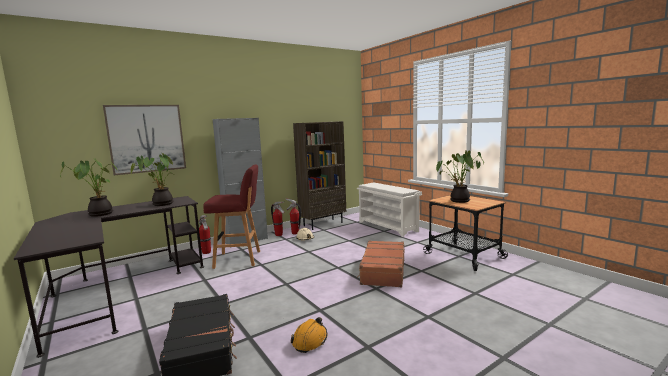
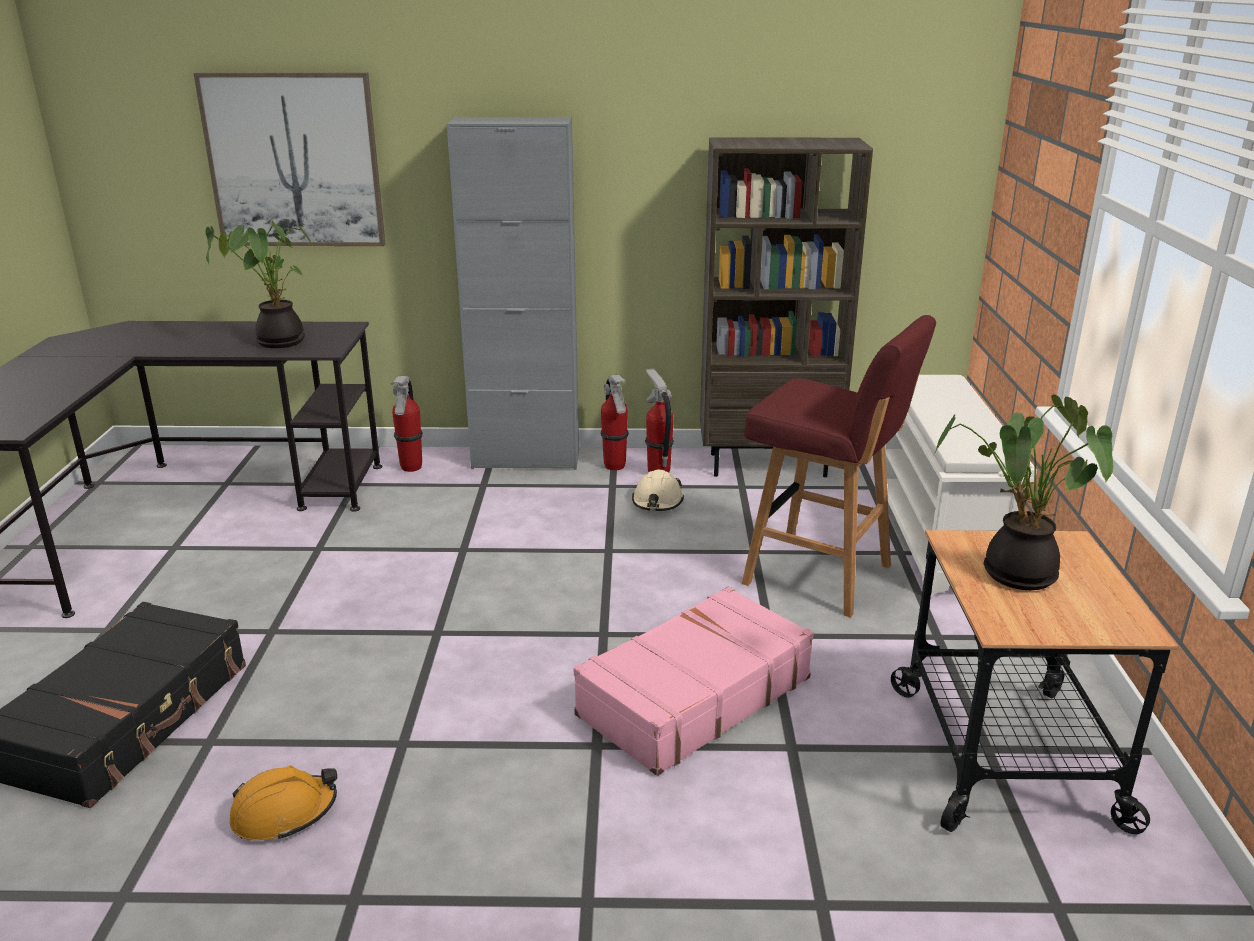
camera: 35 degrees right, 15 degrees up
potted plant [60,158,118,217] -> none
red stool [203,164,260,269] -> red stool moved to [742,315,936,618]
brown suitcase [357,240,405,287] -> pink suitcase [573,586,814,776]

